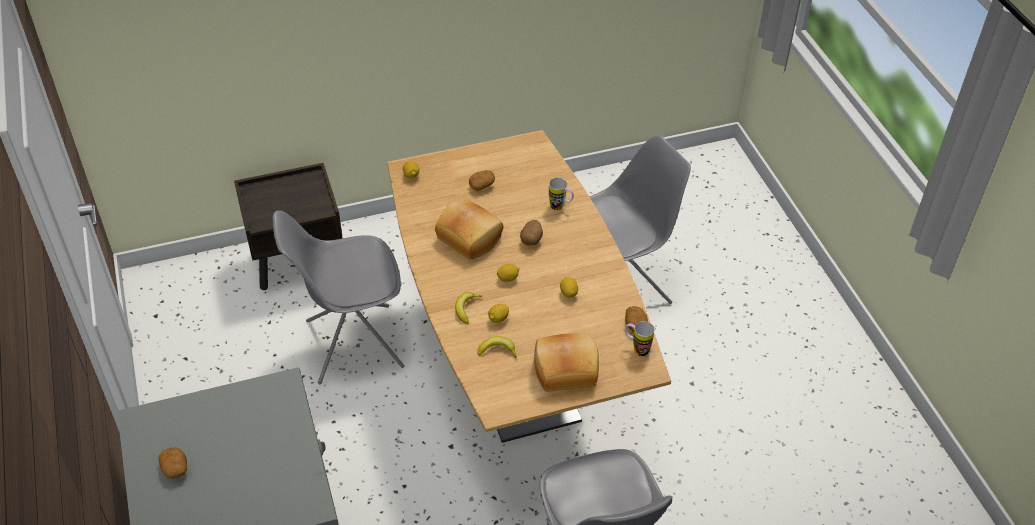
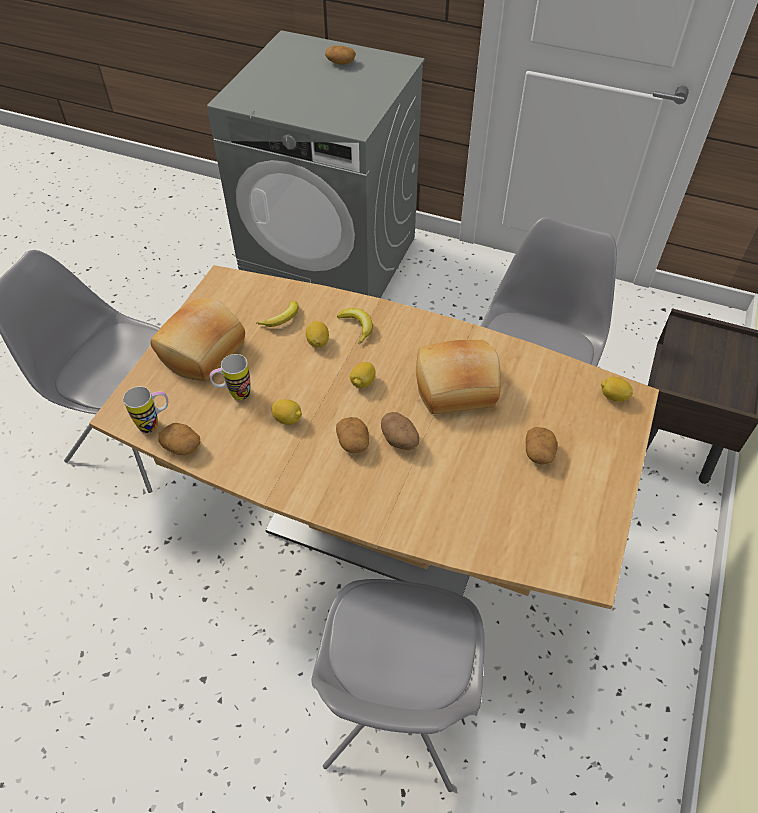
camera: 130 degrees right, 5 degrees up
mug [549,178,574,210] -> mug moved to [210,354,250,400]
none -> potato [336,417,369,453]

